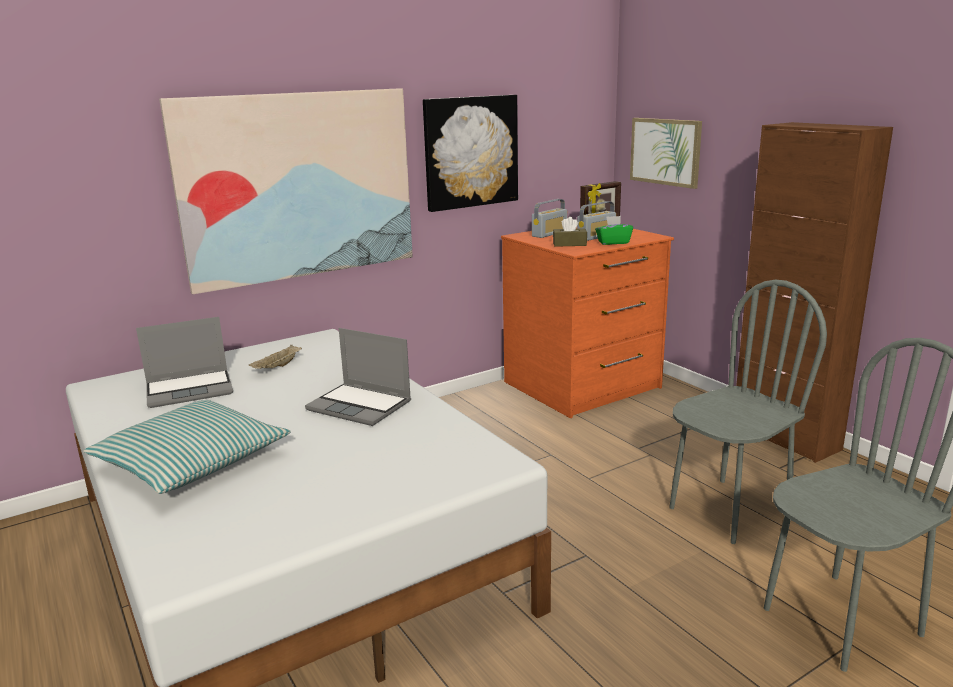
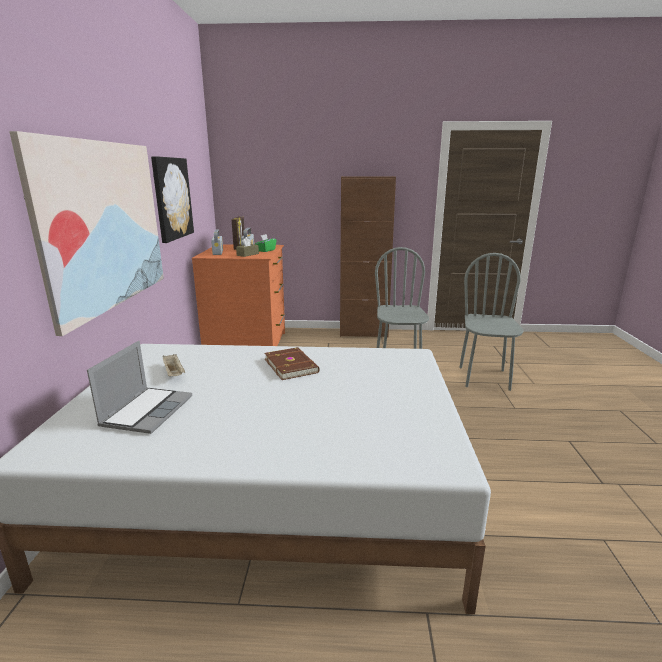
camera: 55 degrees left, 0 degrees up
pillow [83,400,291,494] -> none
laptop [305,328,411,426] -> brown book [265,347,320,380]
picture [630,118,702,189] -> none

